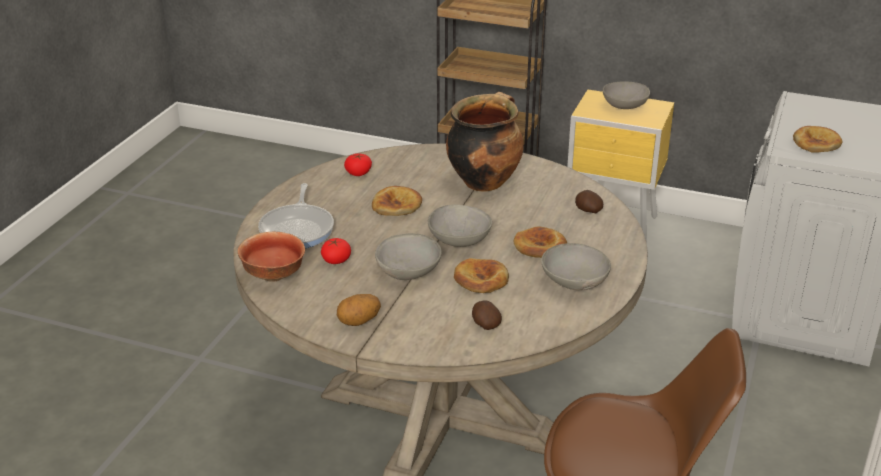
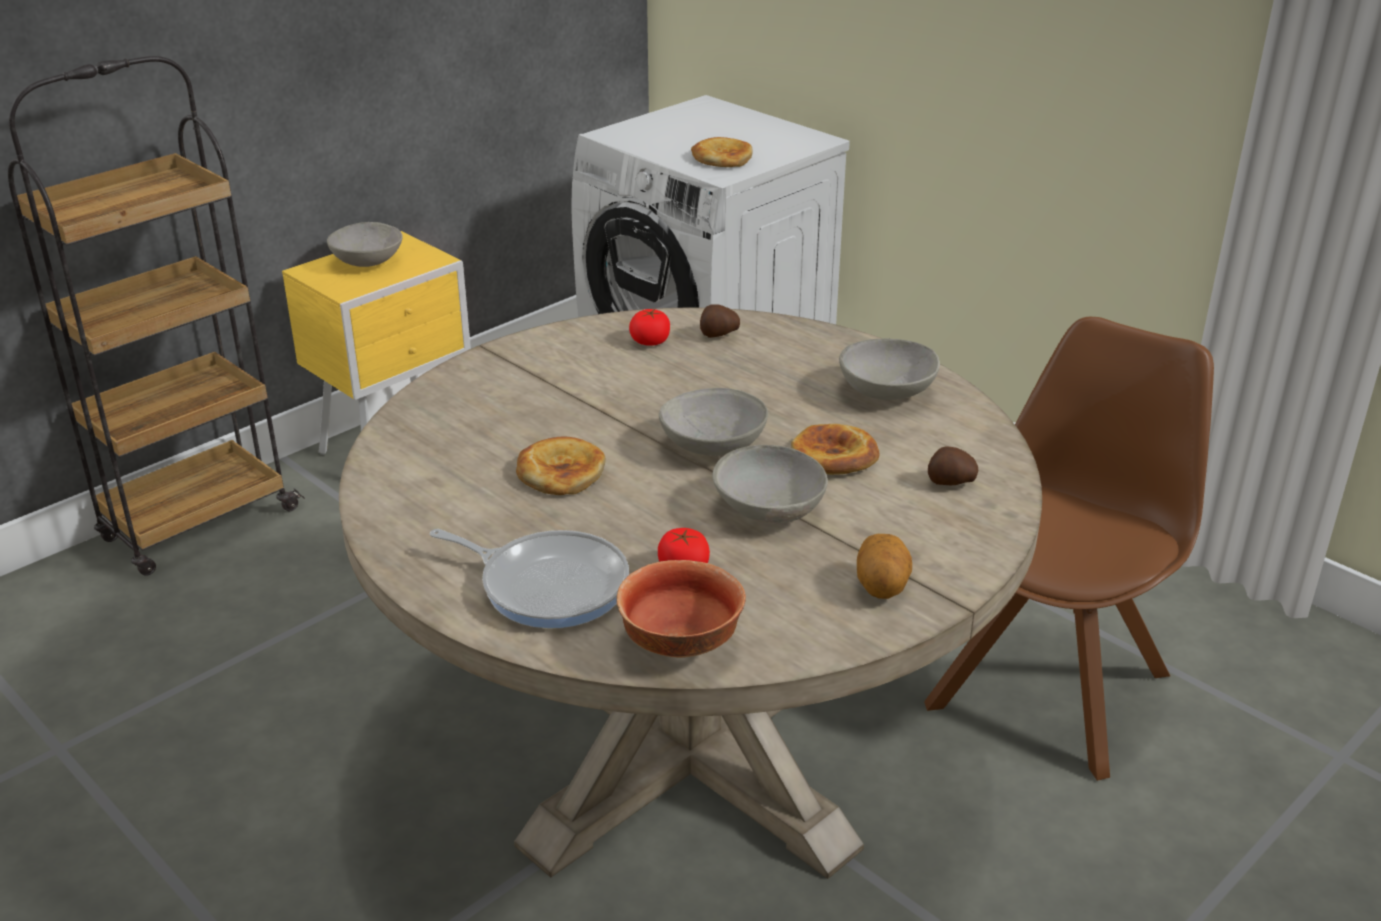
camera: 65 degrees left, 0 degrees up
tomato [344,153,372,176] -> tomato moved to [629,309,670,346]
cooking pot [446,92,524,191] -> none
bread [514,226,567,258] -> none

